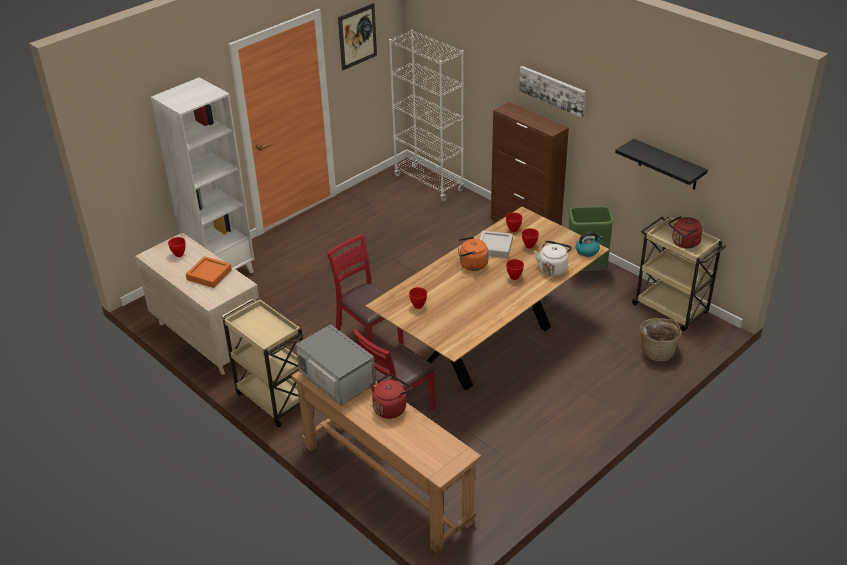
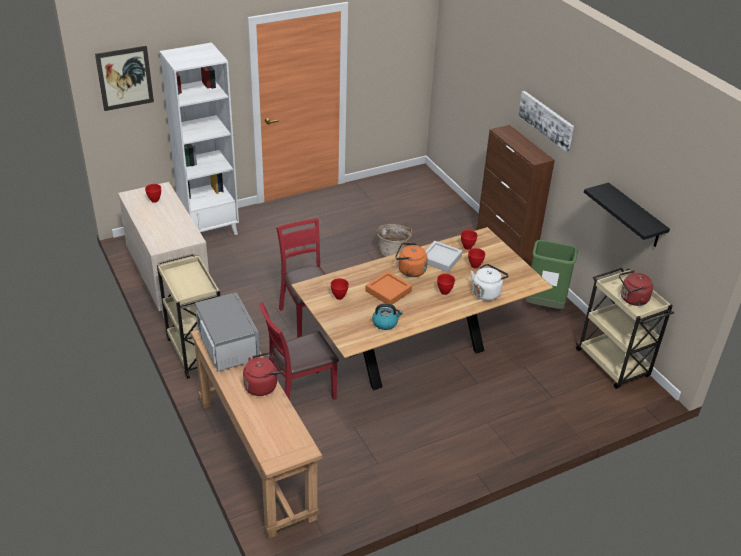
camera: 15 degrees right, 0 degrees up
orange tray [186,256,232,288] -> orange tray moved to [365,271,412,305]
picture [338,3,377,71] -> picture moved to [95,46,154,111]
white bookcase [389,30,464,201] -> none
kettle [576,232,603,257] -> kettle moved to [372,303,403,330]
basket [640,318,681,361] -> basket moved to [376,224,413,257]

